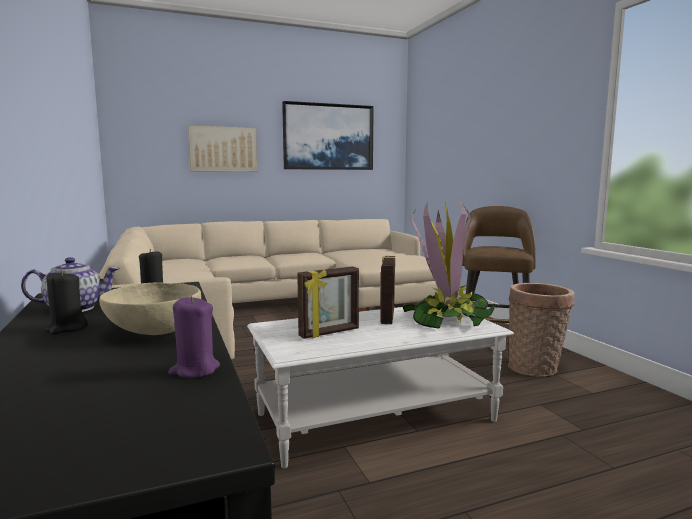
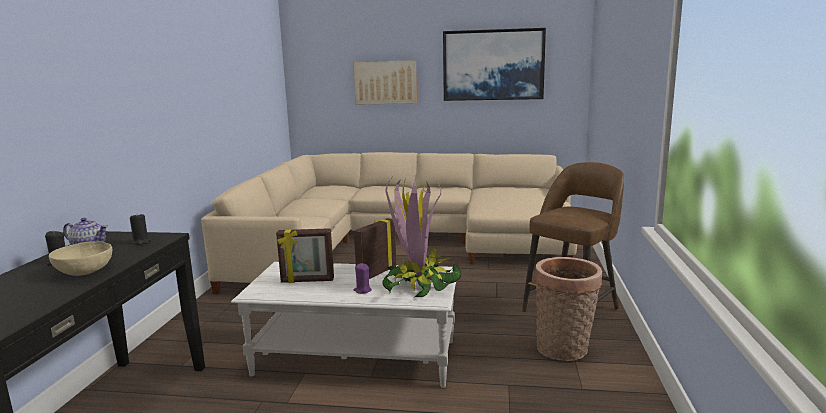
camera: 30 degrees right, 5 degrees up
purple candle [168,296,220,378] -> purple candle moved to [354,263,372,294]

